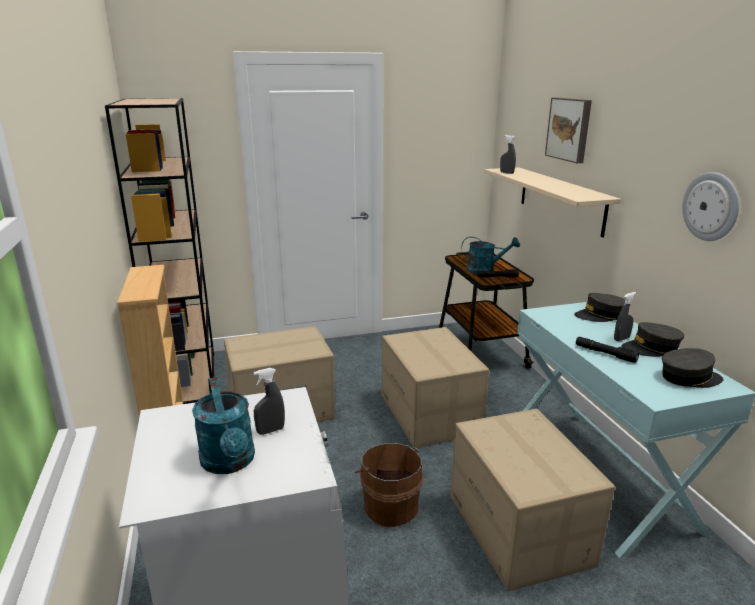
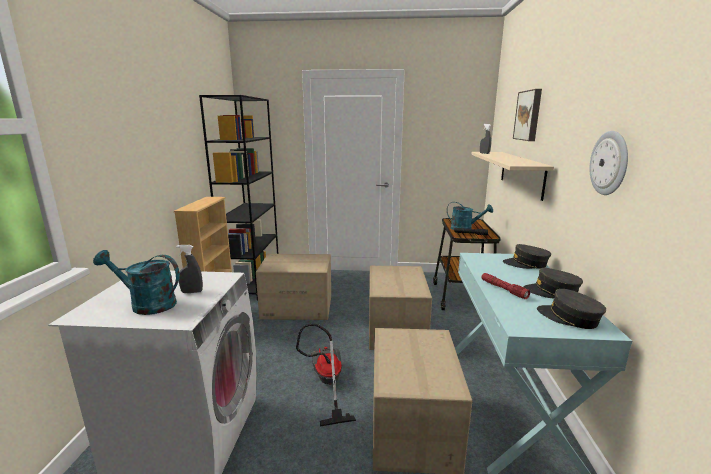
camera: 20 degrees right, 5 degrees down
beige bookcase [105,98,214,404] -> black bookcase [199,95,279,301]
turquoise watering can [192,377,255,474] -> turquoise watering can turned 105 degrees clockwise [93,250,180,315]
brown bucket [355,443,423,527] -> vacuum cleaner [296,324,356,427]
black flashlight [576,337,639,363] -> red flashlight [481,273,530,299]
grey spray bottle [614,292,636,341] -> none
grey cap [662,348,723,388] -> grey cap turned 150 degrees counterclockwise [537,289,606,329]

